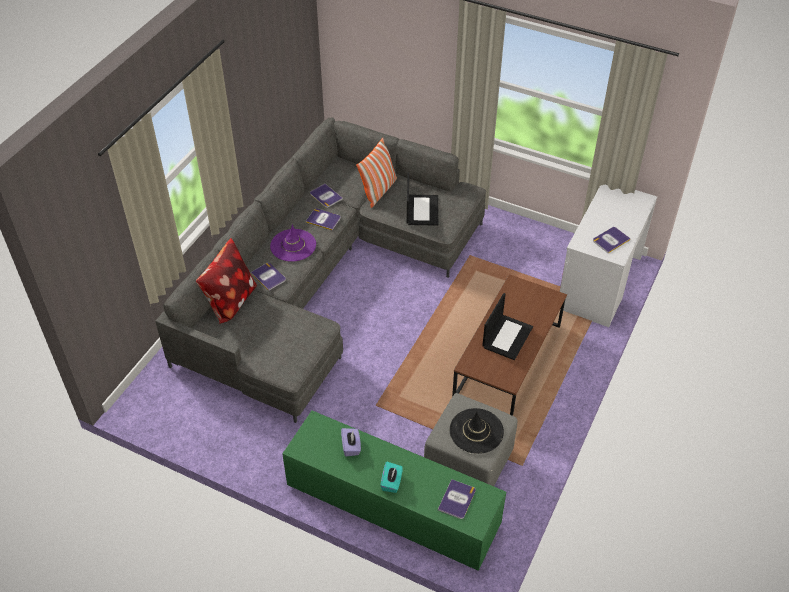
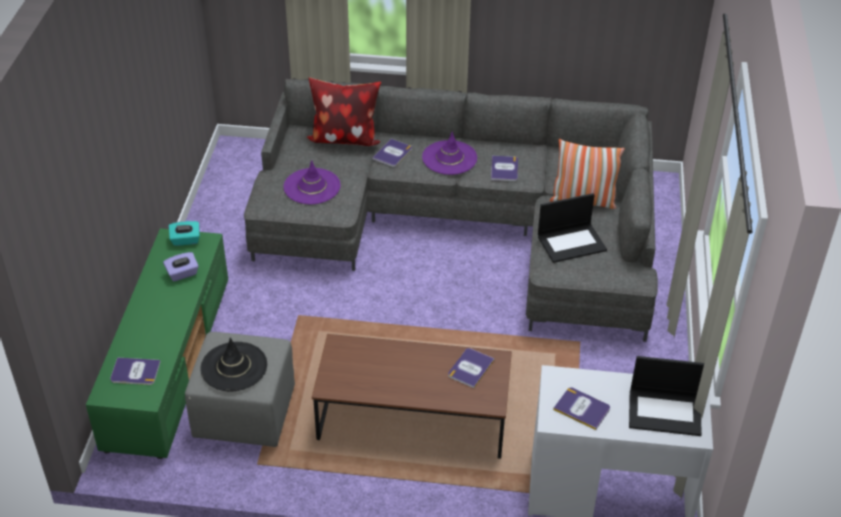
camera: 70 degrees right, 5 degrees down
book [310,184,343,208] -> book moved to [448,348,495,388]
turquoise tissue box [381,462,403,493] -> turquoise tissue box moved to [169,221,200,246]
laptop [482,293,533,360] -> laptop moved to [629,356,704,436]
none -> purple hat [284,160,340,204]

